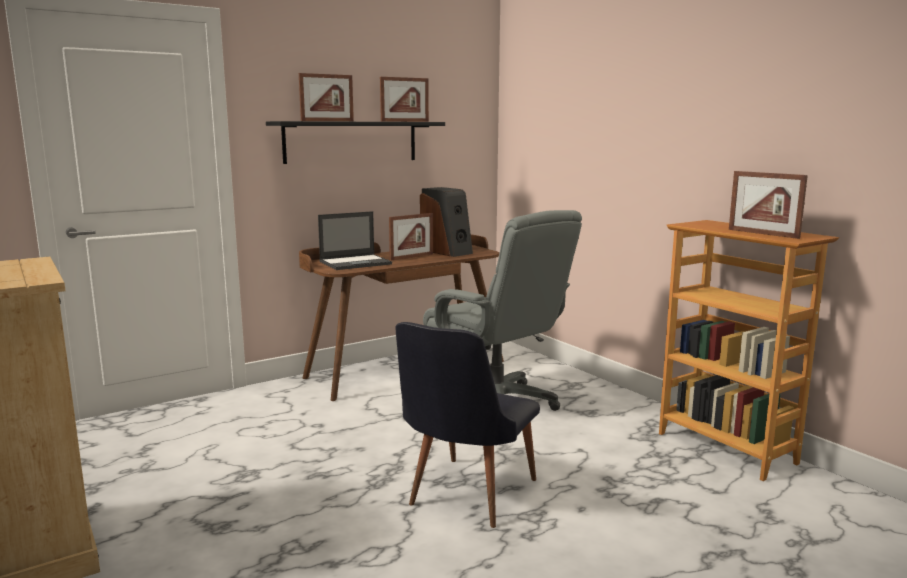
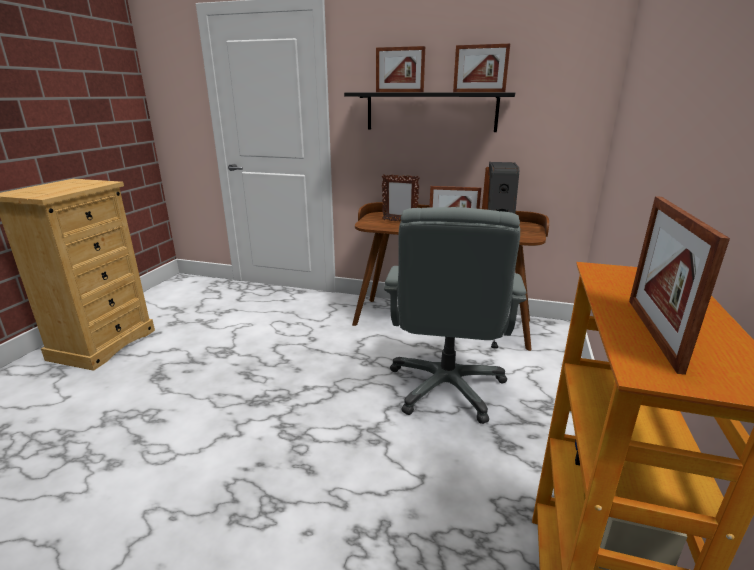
camera: 50 degrees right, 10 degrees up
laptop [318,211,392,270] -> picture frame [382,174,419,221]
black chair [395,322,540,528] -> none

